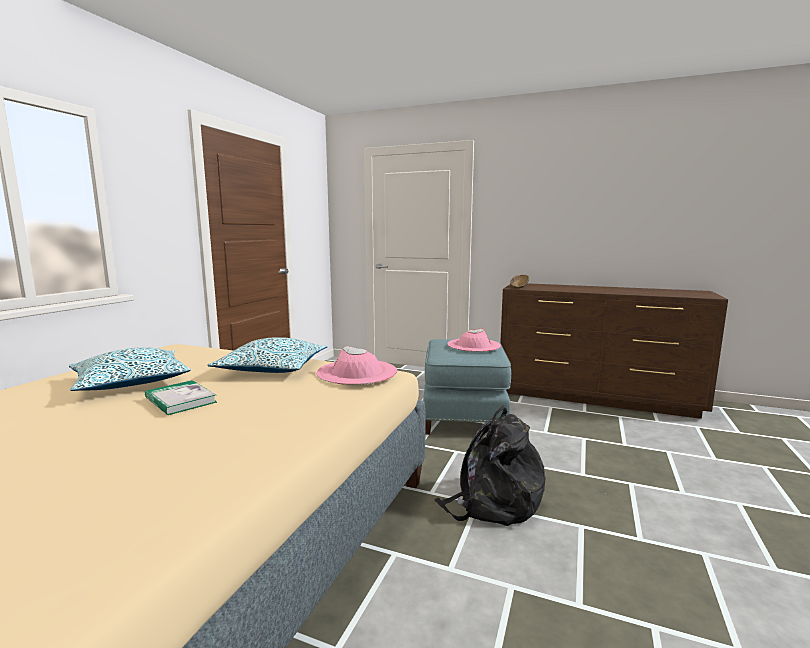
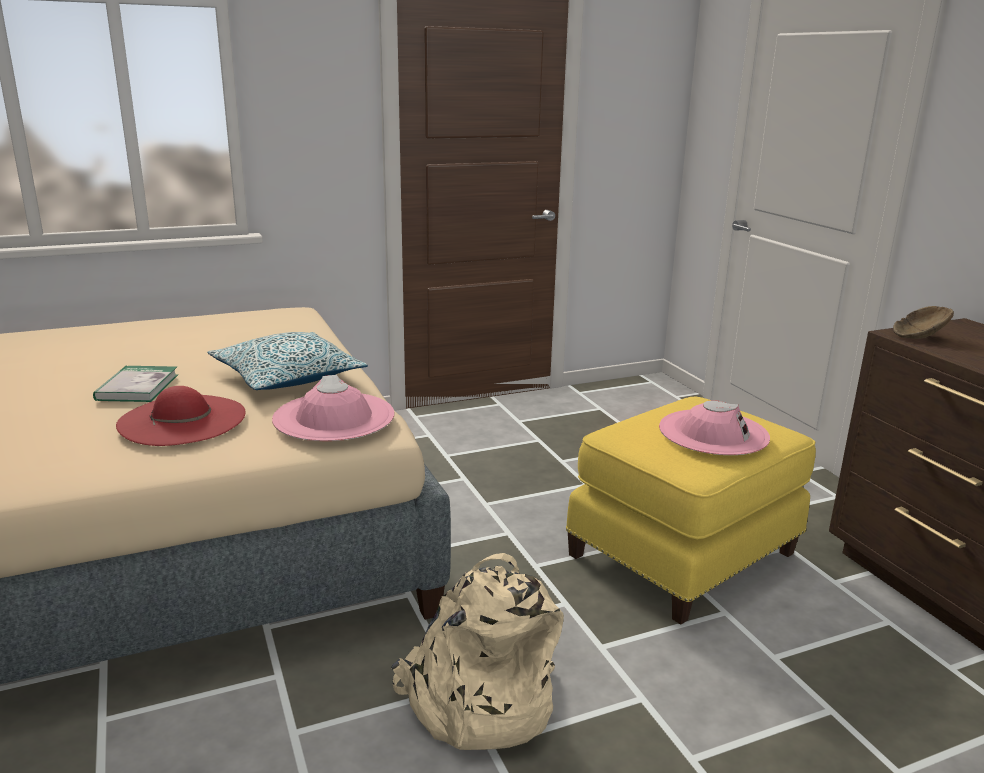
camera: 45 degrees right, 10 degrees up
pillow [69,347,191,391] -> none
blue ottoman [423,339,511,435] -> yellow ottoman [566,397,816,625]
black backpack [434,406,546,526] -> beige backpack [391,553,564,750]
none -> red hat [116,386,246,446]

